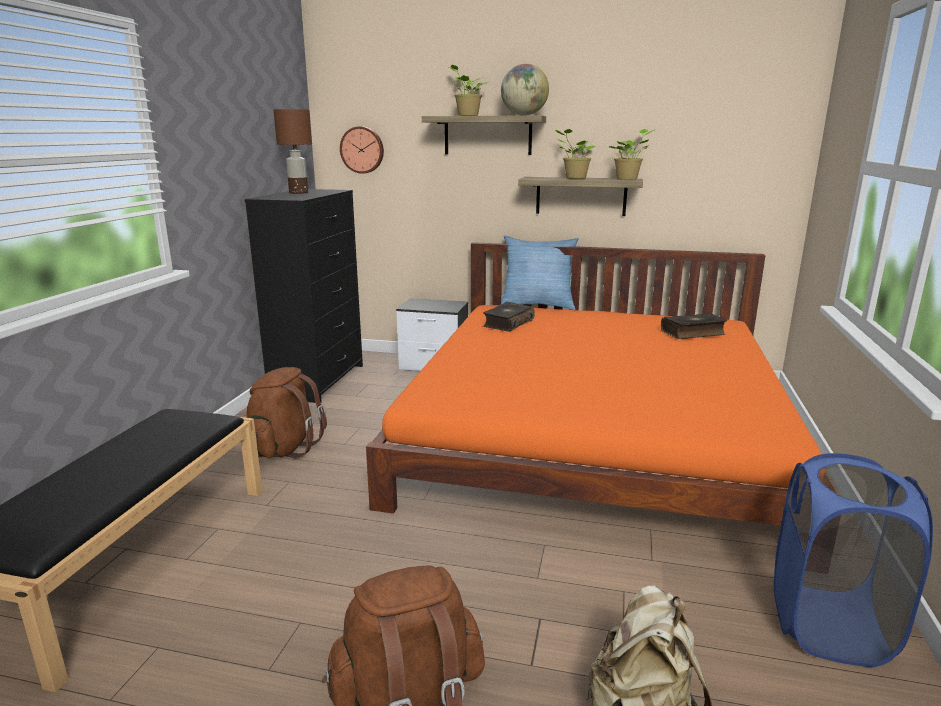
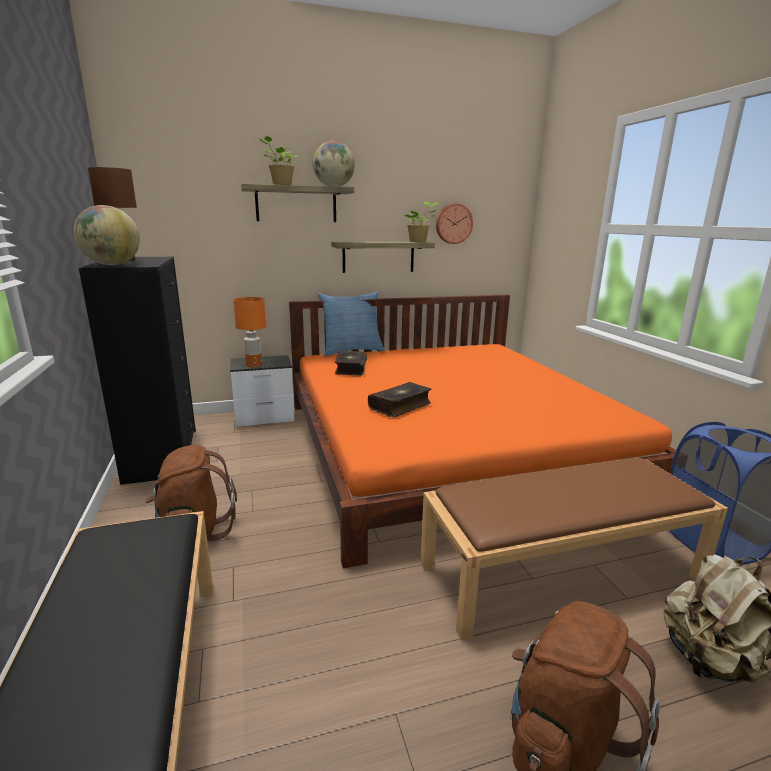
camera: 30 degrees left, 0 degrees up
wall clock [340,126,384,174] -> wall clock moved to [436,203,473,244]
potted plant [555,129,595,179] -> none
book [661,313,727,339] -> book moved to [368,382,431,417]
none -> globe [73,205,140,265]
none -> orange table lamp [233,297,266,368]
none -> brown bench [420,458,728,640]

